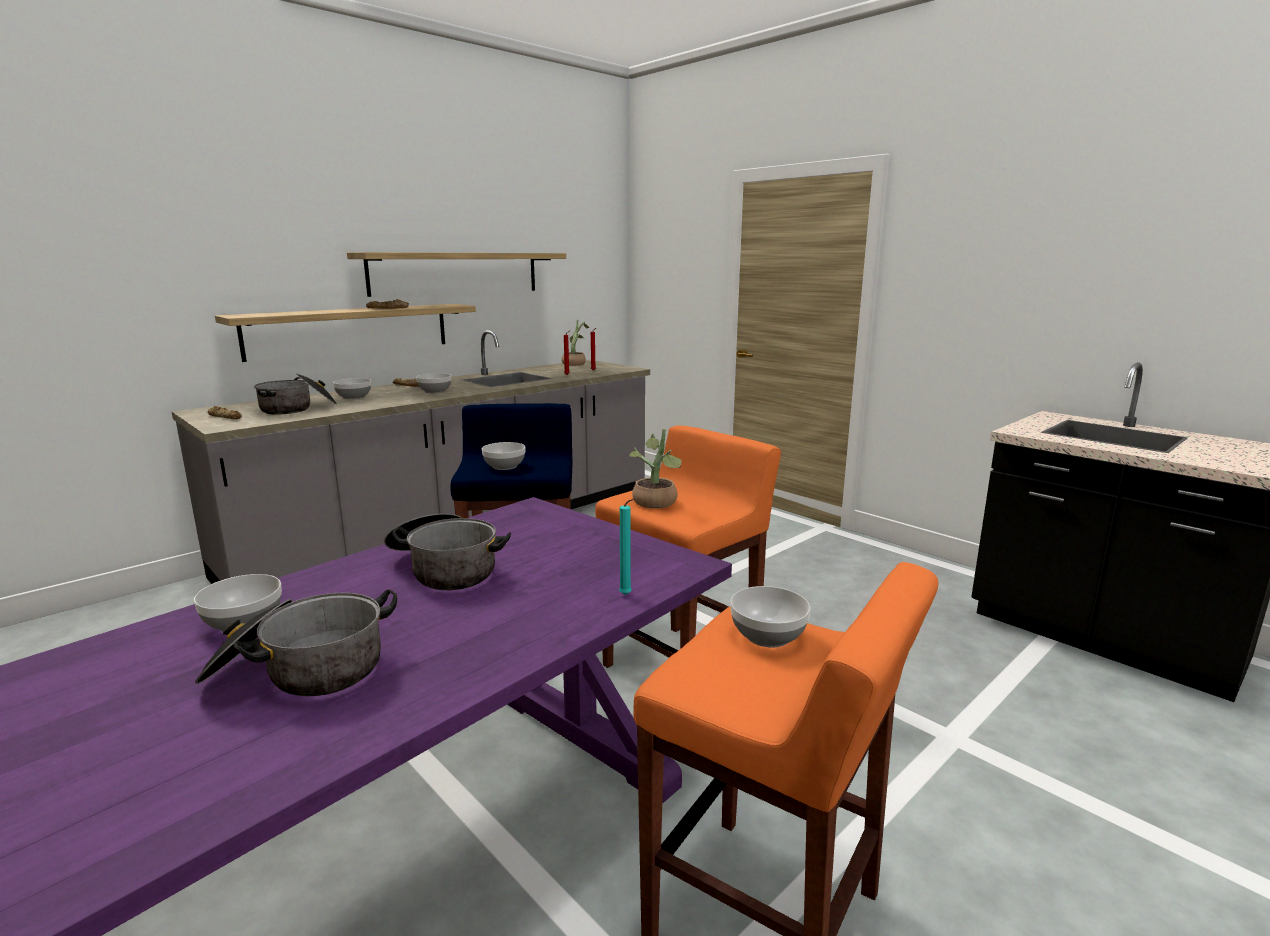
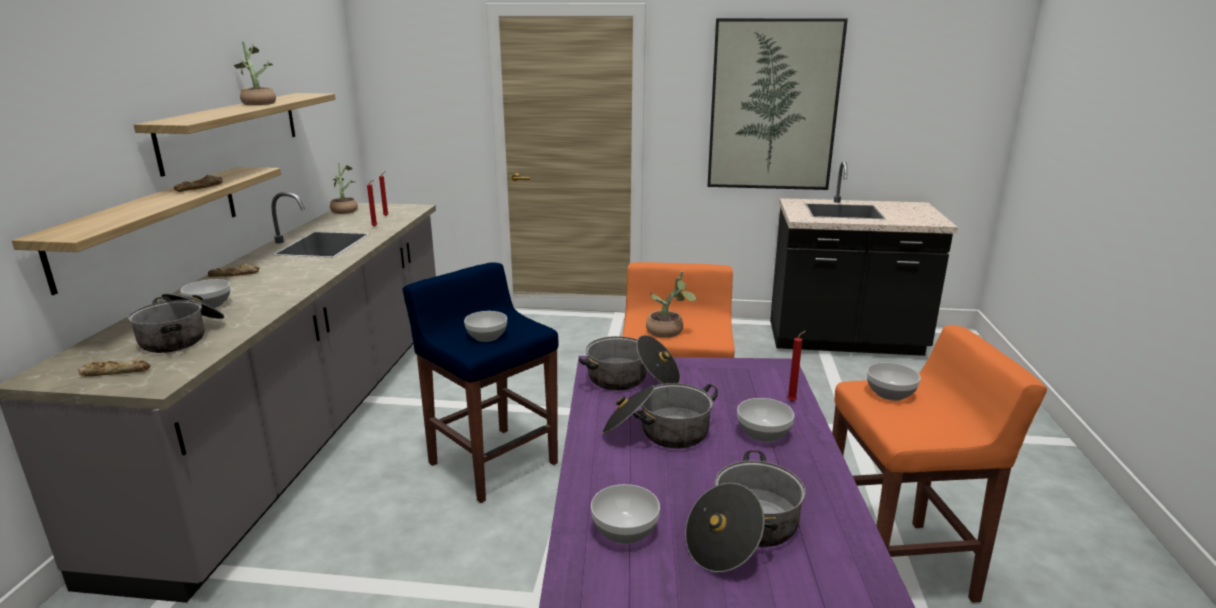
camera: 40 degrees left, 5 degrees up
bowl [416,373,451,393] -> bowl moved to [737,398,794,442]
turquoise candle [619,498,636,595] -> red candle [787,331,805,401]
none -> potted plant [234,42,276,105]
none -> cooking pot [579,335,680,391]
none -> picture [708,18,848,190]

